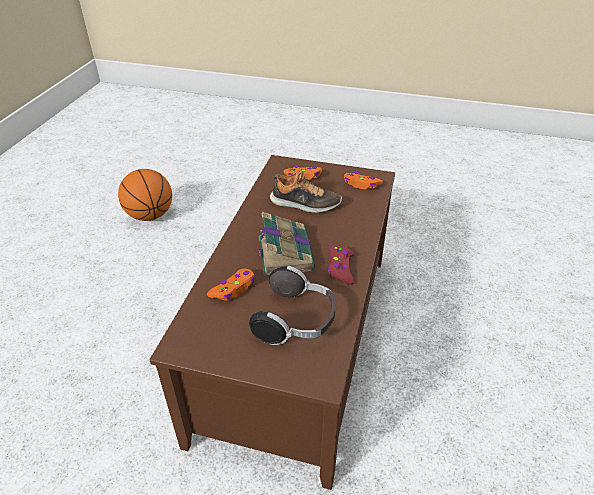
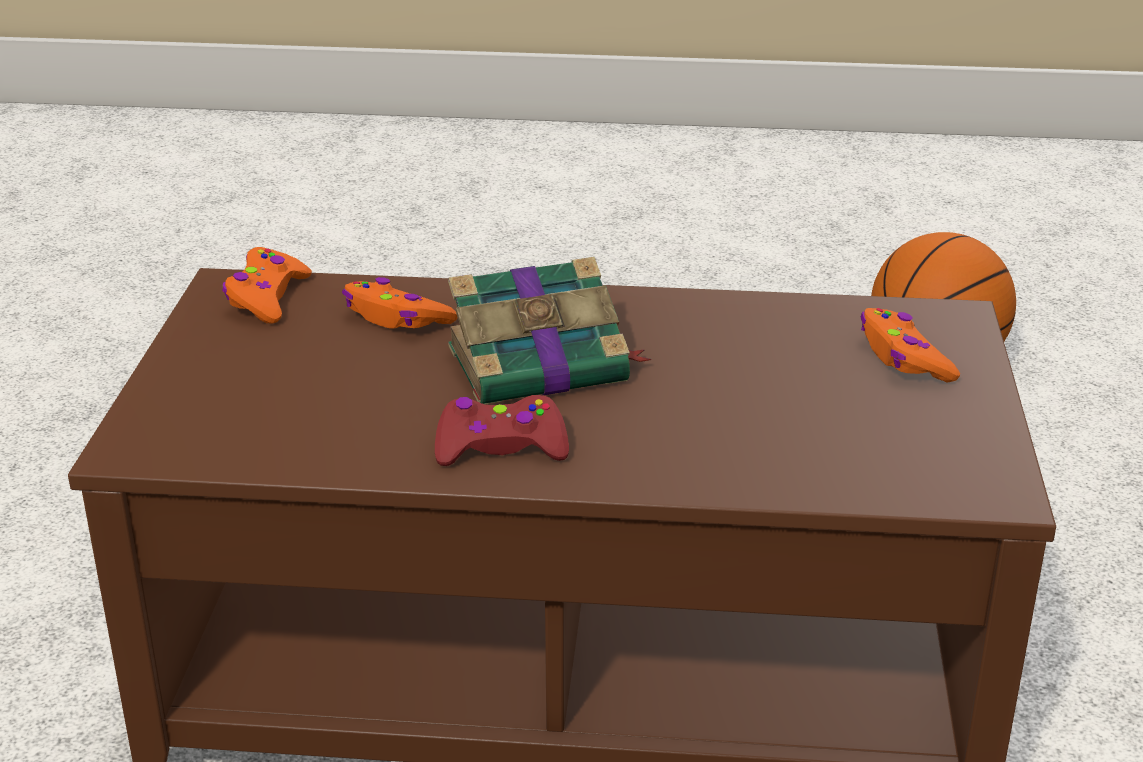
camera: 80 degrees right, 10 degrees down
headphones [249,266,336,345] -> none
shoe [270,171,343,213] -> none
orange game controller [344,171,383,189] -> orange game controller moved to [222,247,312,324]

